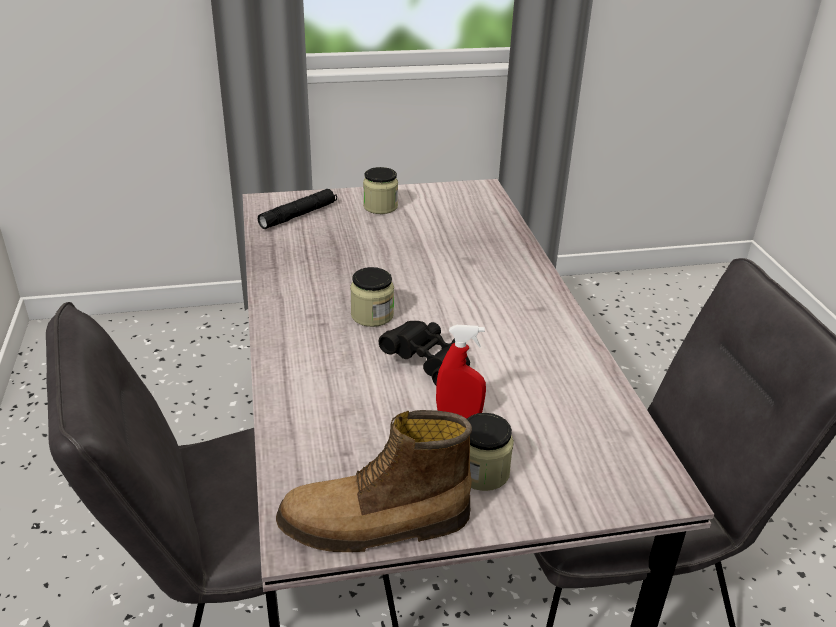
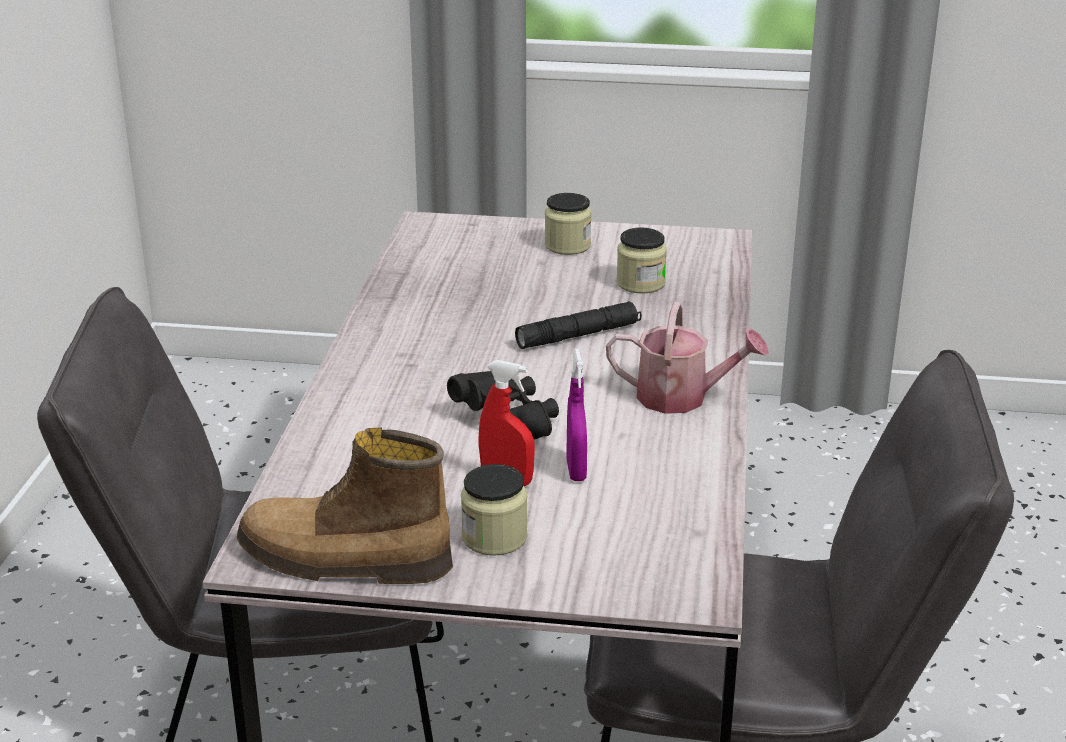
camera: 20 degrees right, 5 degrees down
black flashlight [258,189,337,230] -> black flashlight moved to [515,301,642,349]
jar [350,267,394,327] -> jar moved to [616,227,667,294]
none -> purple spray bottle [566,349,587,481]
none -> watering can [606,301,769,414]

